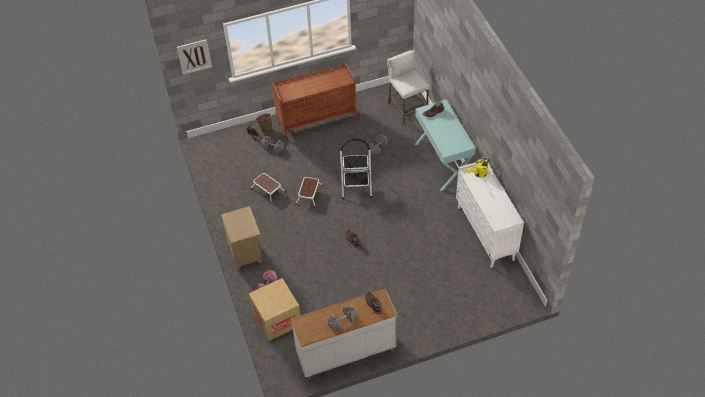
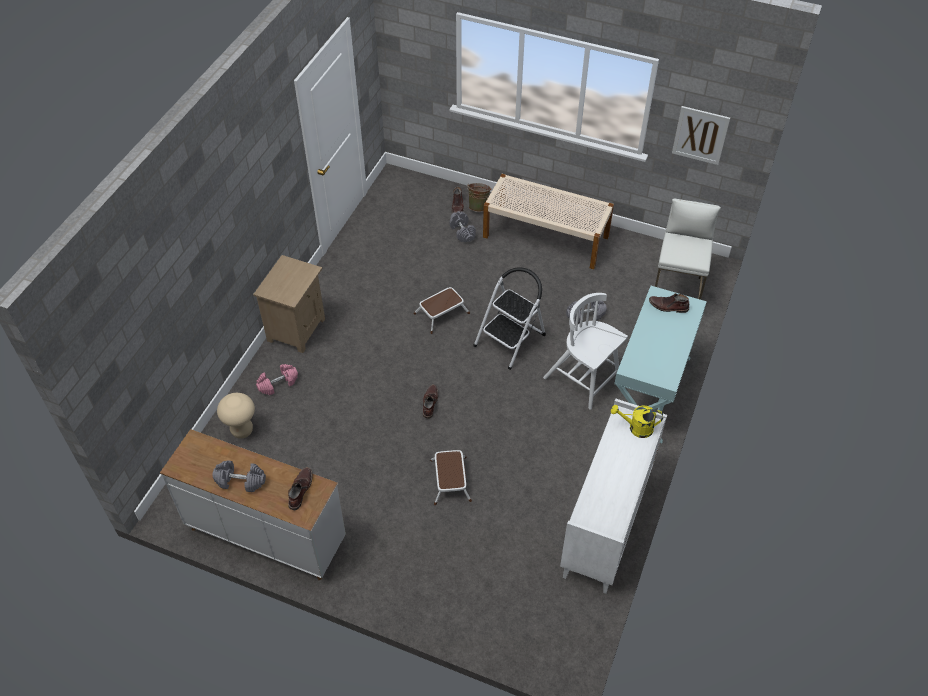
camera: 40 degrees right, 0 degrees up
picture [177,39,212,75] -> picture moved to [672,106,730,165]
cardboard box [249,278,301,341] -> beige stool [217,393,255,439]
brown step ladder [250,173,286,204] -> brown step ladder moved to [430,450,472,505]
brown cabinet [272,63,357,140] -> beige bench [483,174,614,270]
none -> white chair [543,293,628,410]

